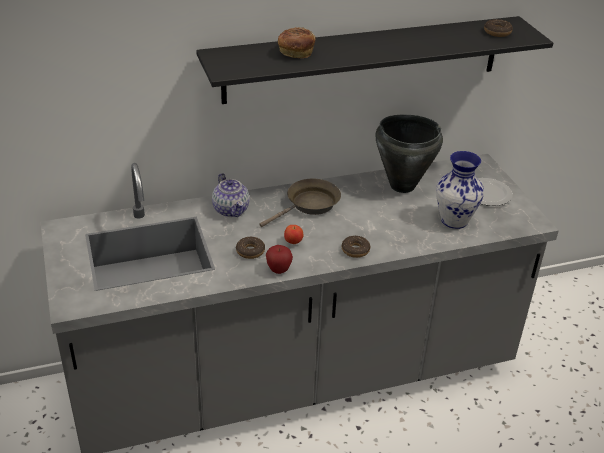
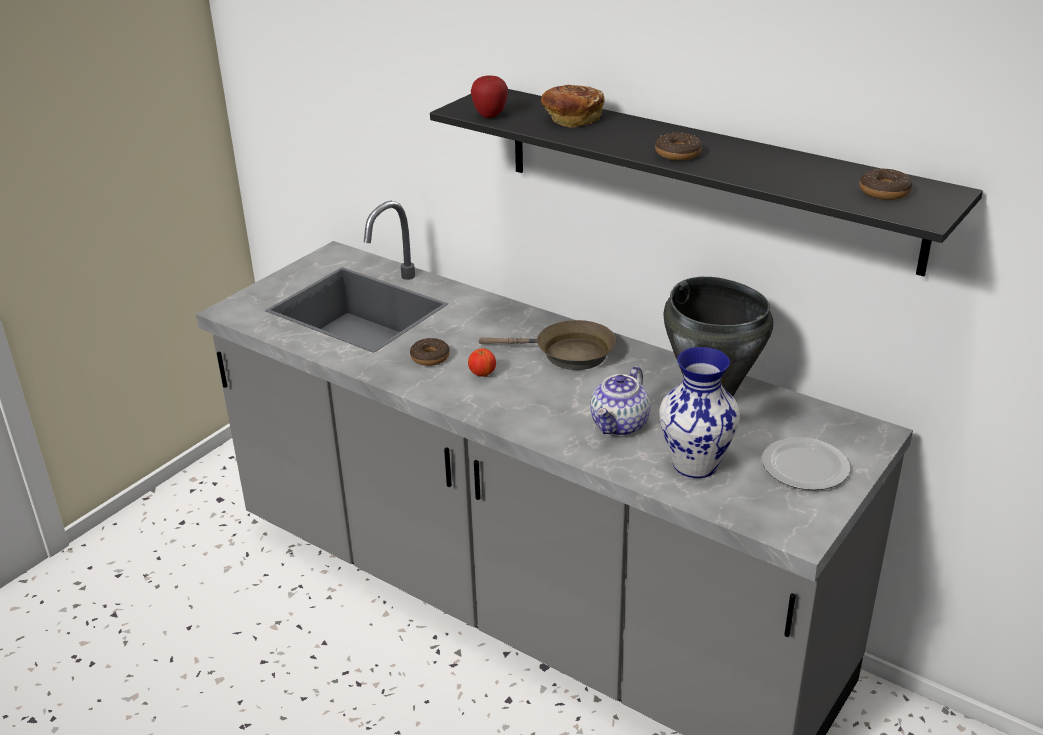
camera: 55 degrees right, 5 degrees down
teapot [212,173,250,217] -> teapot moved to [590,366,650,436]
apple [266,245,293,274] -> apple moved to [471,75,508,118]
donut [342,236,370,258] -> donut moved to [655,133,702,161]

